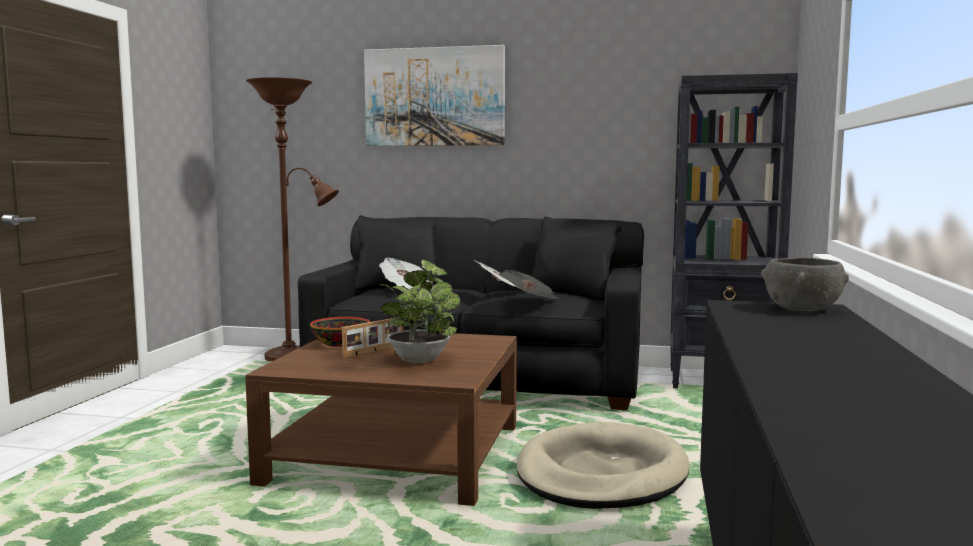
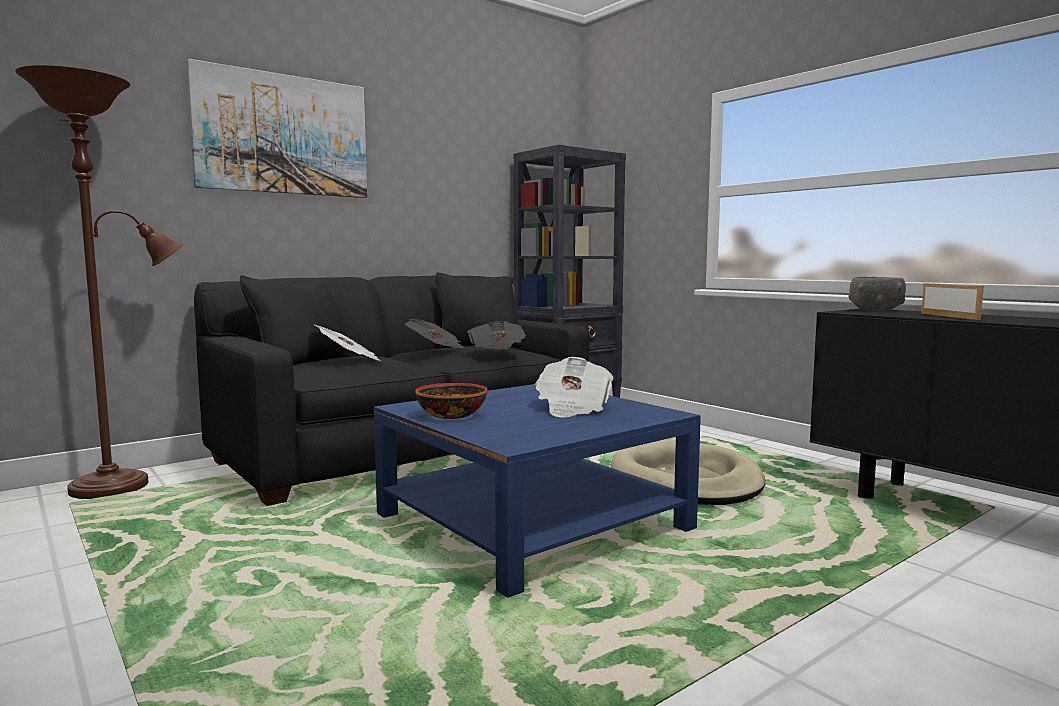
camera: 50 degrees left, 0 degrees up
brown coffee table [245,333,517,506] -> blue coffee table [374,384,701,598]
picture frame [342,318,404,358] -> picture frame moved to [921,283,984,320]
potted plant [379,259,460,363] -> newspaper [535,357,613,417]

